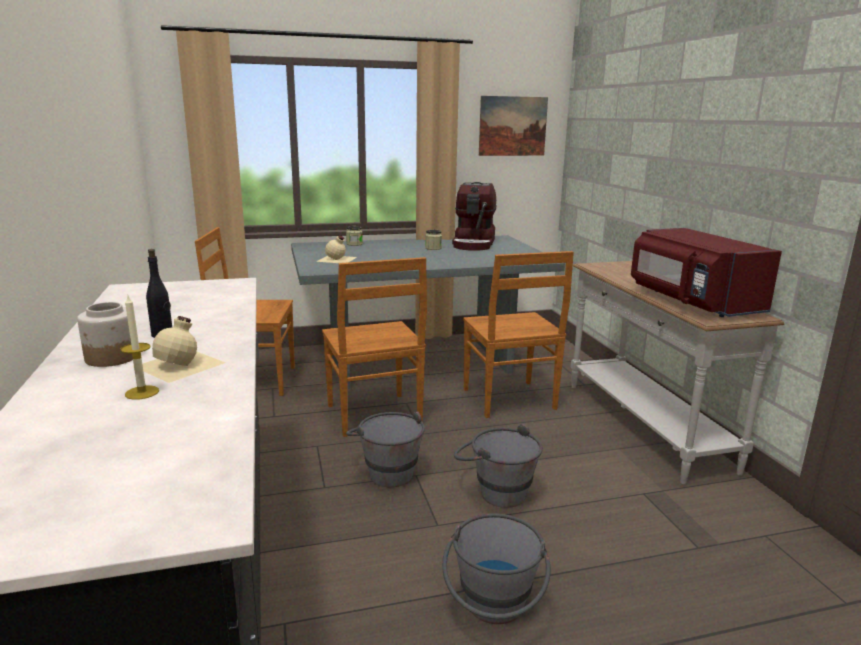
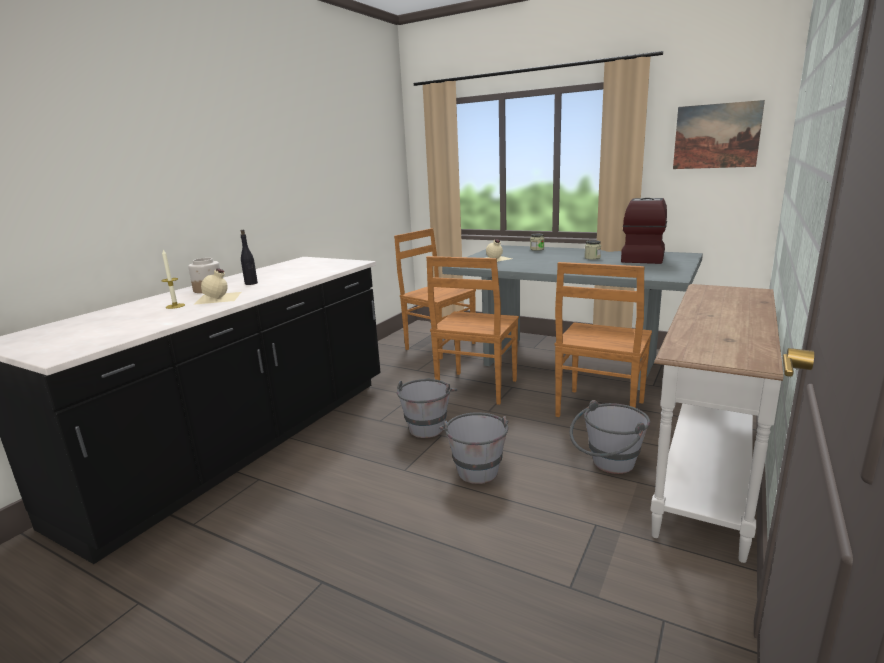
camera: 45 degrees right, 0 degrees up
grey bucket [442,513,551,624] -> grey bucket moved to [570,400,650,474]
coffee machine [452,182,497,251] -> coffee machine turned 150 degrees clockwise [621,198,667,264]
red microwave [631,228,782,317] -> none

